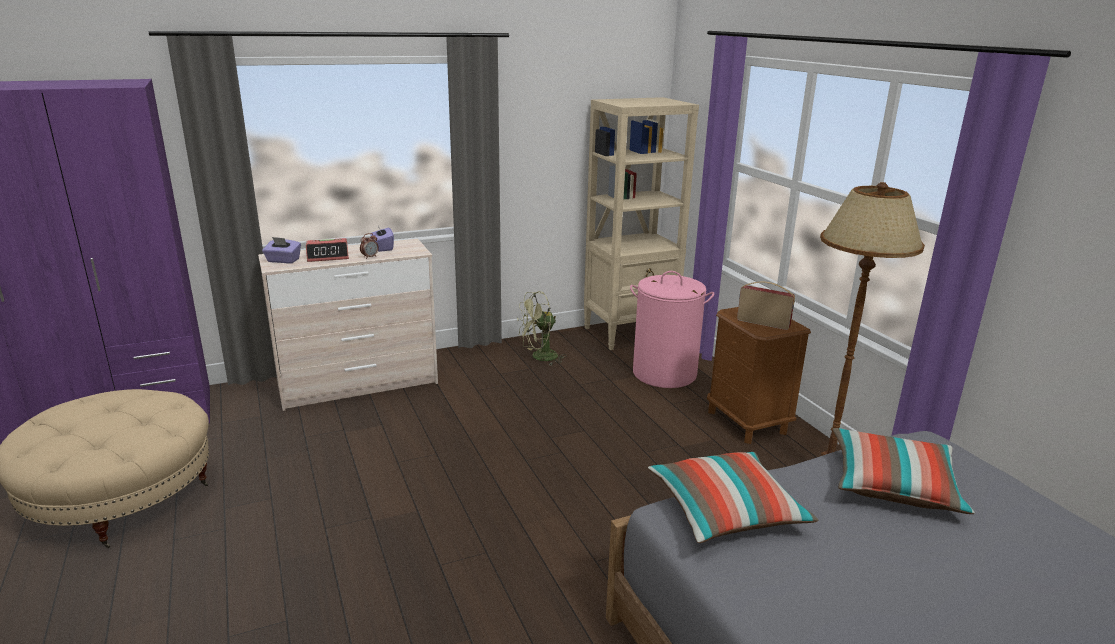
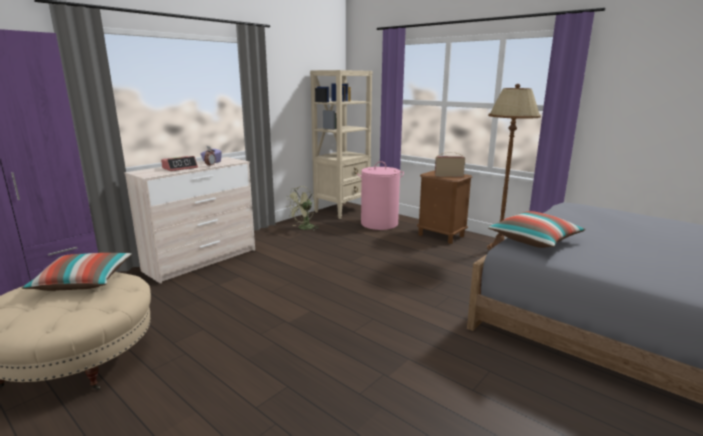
camera: 25 degrees left, 5 degrees down
purple tissue box [262,237,301,263] -> none
pillow [833,428,975,514] -> pillow moved to [22,253,132,291]

